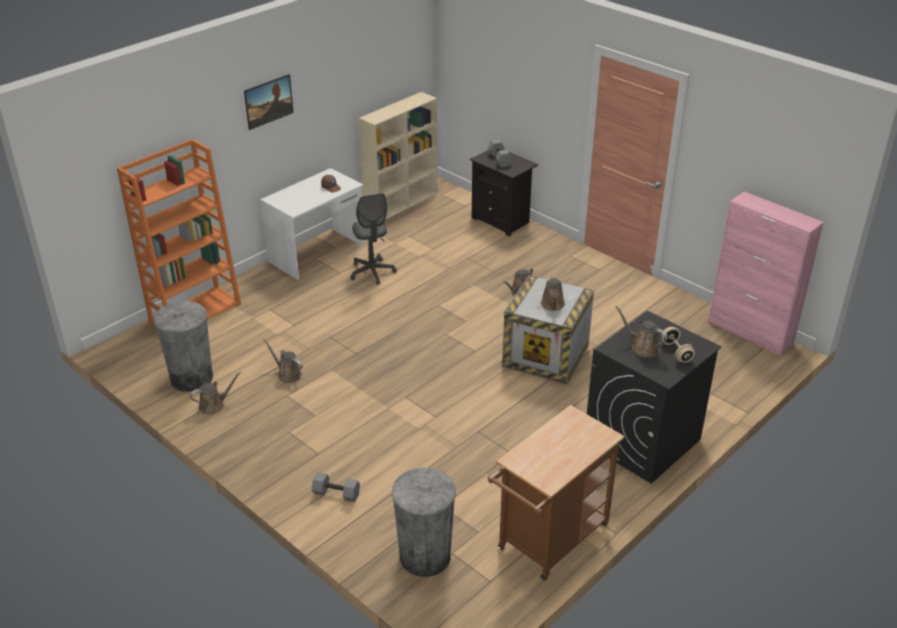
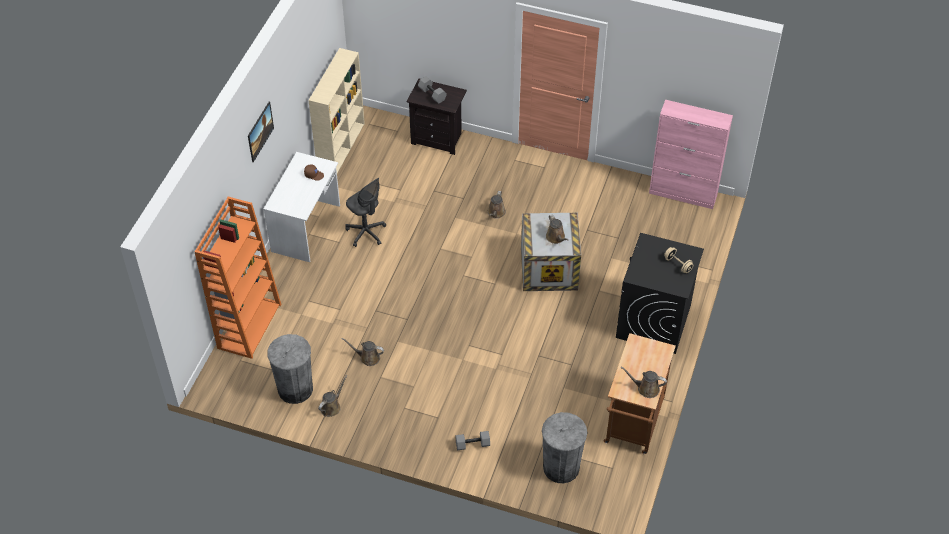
camera: 25 degrees left, 15 degrees up
brown watering can [615,306,668,358] -> brown watering can moved to [621,367,667,398]

